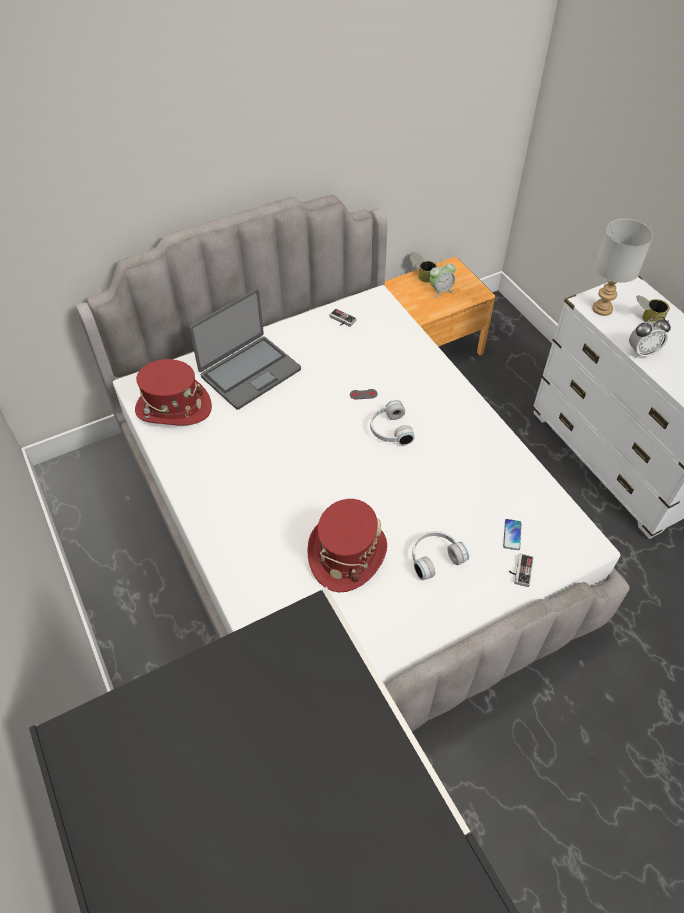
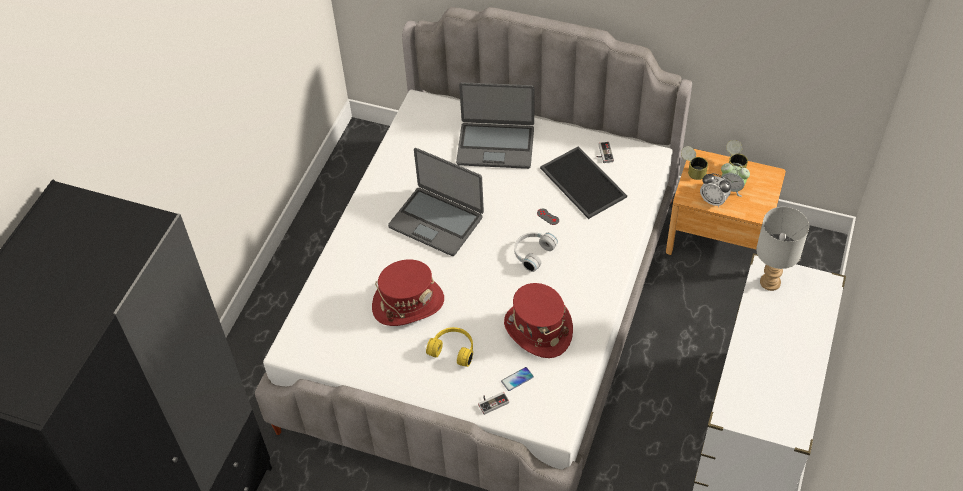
camera: 50 degrees right, 0 degrees up
red hat [135,359,212,425] -> red hat moved to [504,283,573,358]
white headphones [412,531,469,580] -> yellow headphones [426,327,473,367]
alarm clock [629,317,671,358] -> alarm clock moved to [700,173,731,207]
can [636,295,670,322] -> can moved to [681,146,708,180]
none -> laptop [388,148,484,256]
none -> tray [540,146,627,219]

